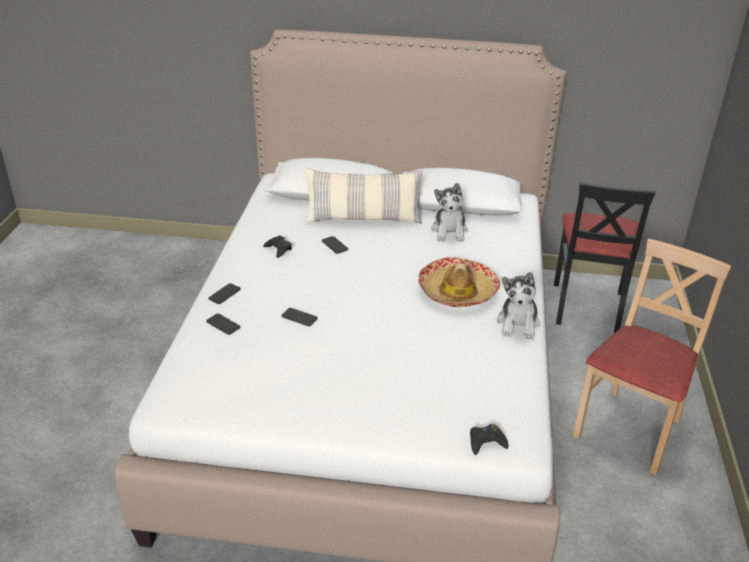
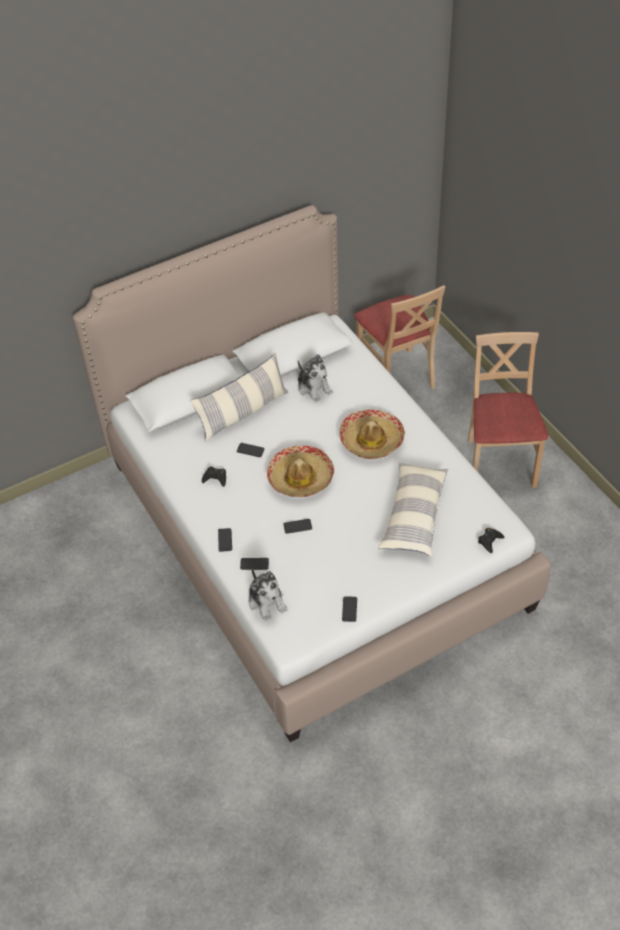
camera: 35 degrees left, 15 degrees up
plush toy [497,272,540,339] -> plush toy moved to [248,568,287,621]
black chair [554,182,655,333] -> beige chair [354,285,445,389]
none -> hat [267,446,334,497]
none -> phone [342,596,357,622]
none -> pillow [378,463,448,556]

